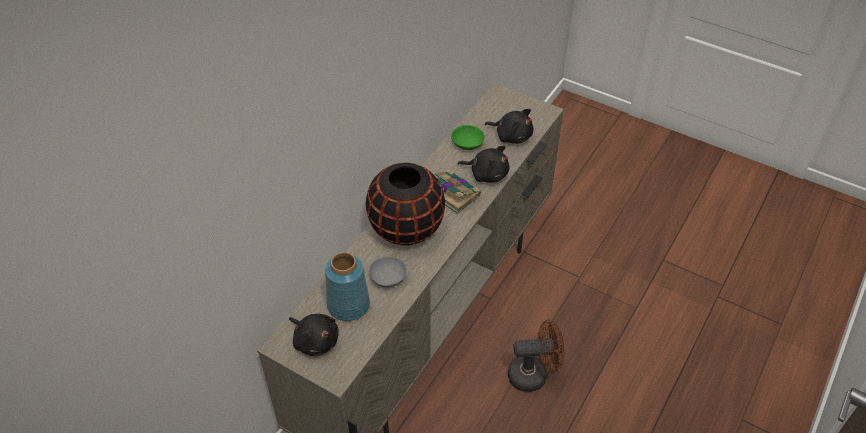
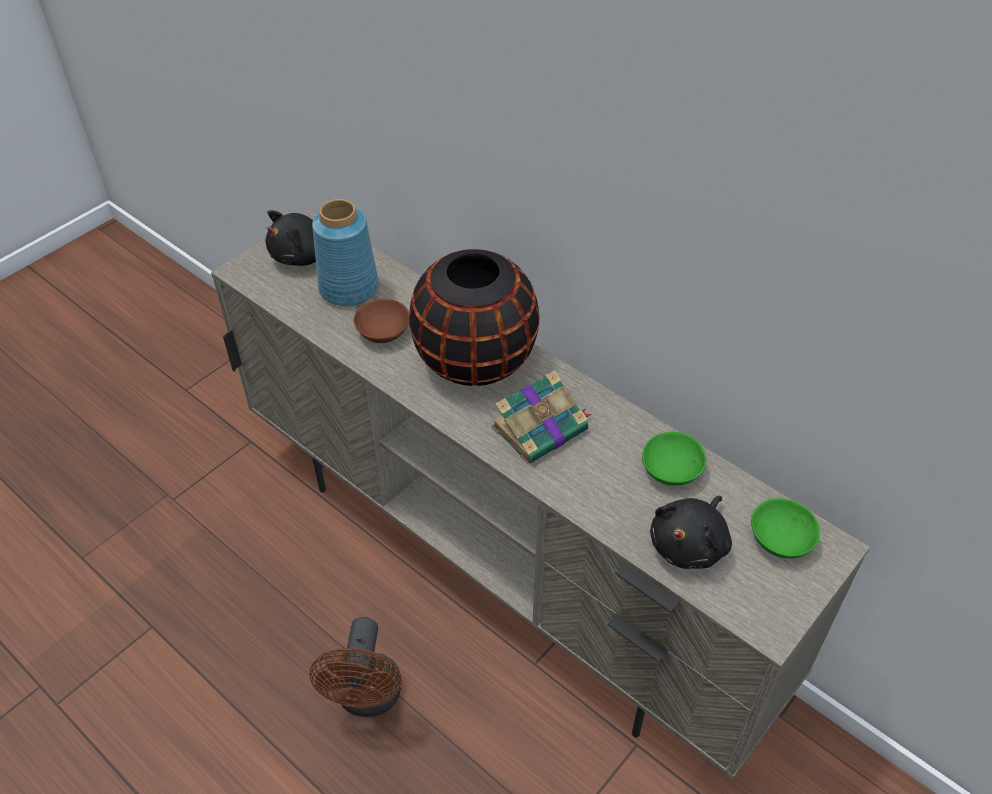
camera: 100 degrees right, 0 degrees up
grey bowl [369,256,407,287] -> brown bowl [353,299,409,343]
black plush toy [458,146,509,183] -> none
none -> green bowl [751,498,820,558]

